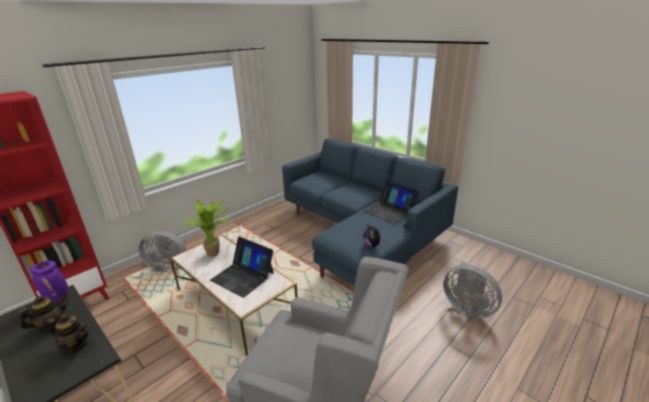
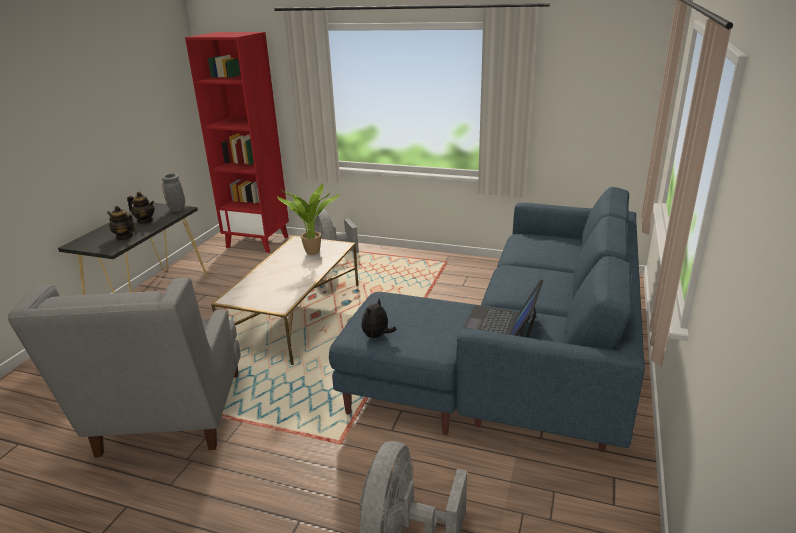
camera: 65 degrees right, 0 degrees up
purple vase [30,261,68,303] -> grey vase [162,174,185,212]
teapot [47,314,89,353] -> teapot turned 135 degrees clockwise [107,206,135,240]
laptop [210,237,274,298] -> none

